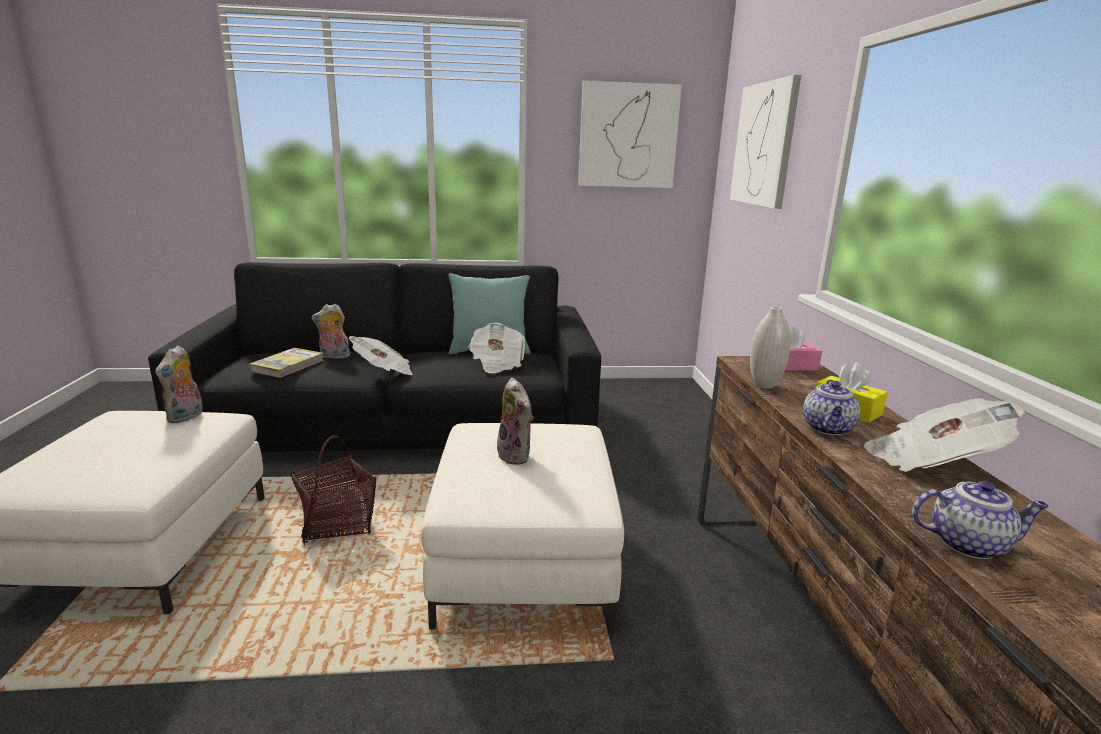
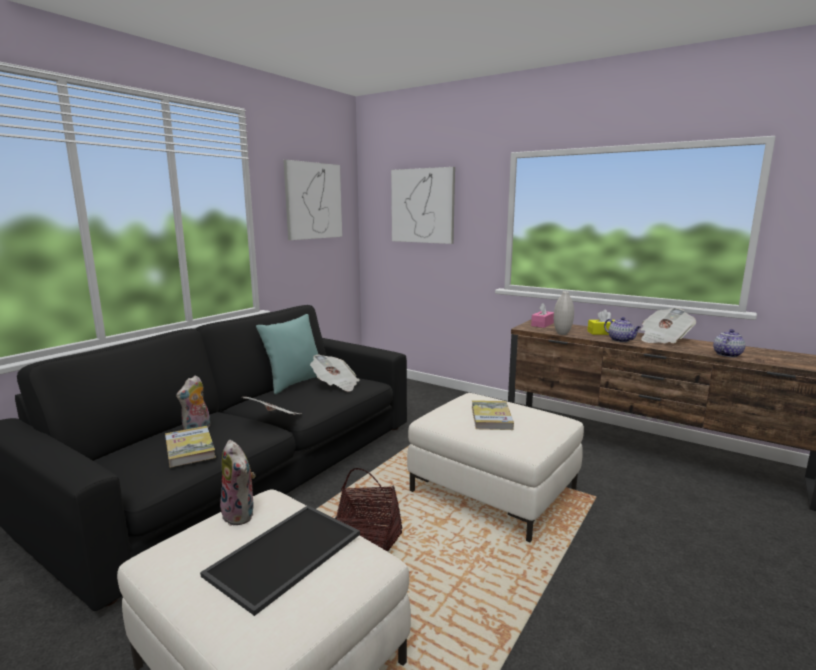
camera: 50 degrees left, 5 degrees down
plush toy [497,378,533,465] -> book [472,400,514,430]
none -> tray [200,505,360,616]

